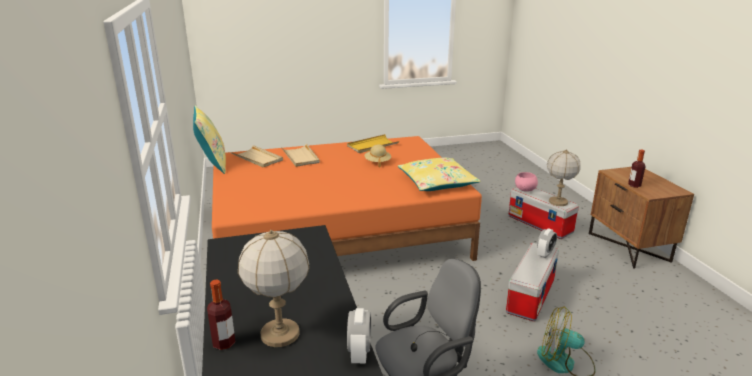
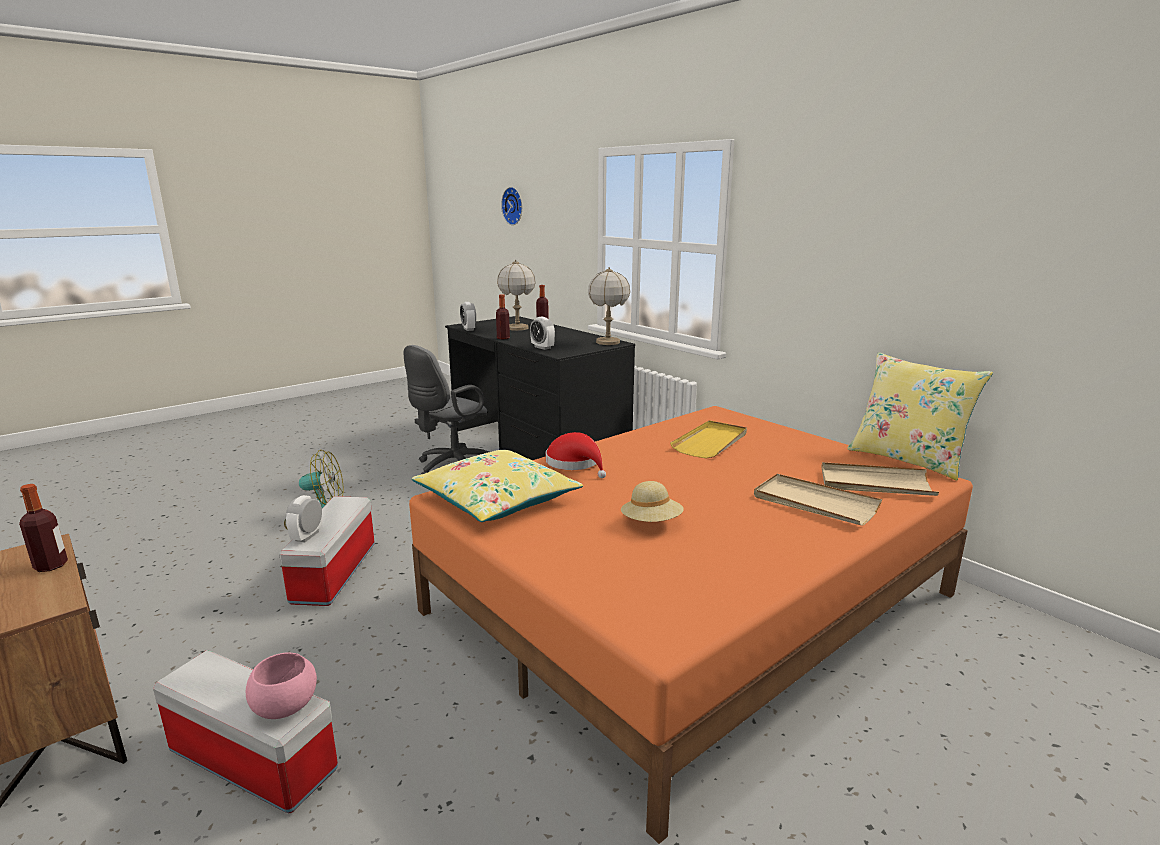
camera: 155 degrees right, 5 degrees down
yellow tray [347,134,399,153] -> yellow tray moved to [670,420,747,459]
table lamp [547,149,581,206] -> table lamp moved to [588,267,630,345]
none -> bottle [496,294,510,339]
none -> wall clock [501,187,522,225]
none -> alarm clock [530,317,555,350]
none -> red hat [546,432,606,478]

